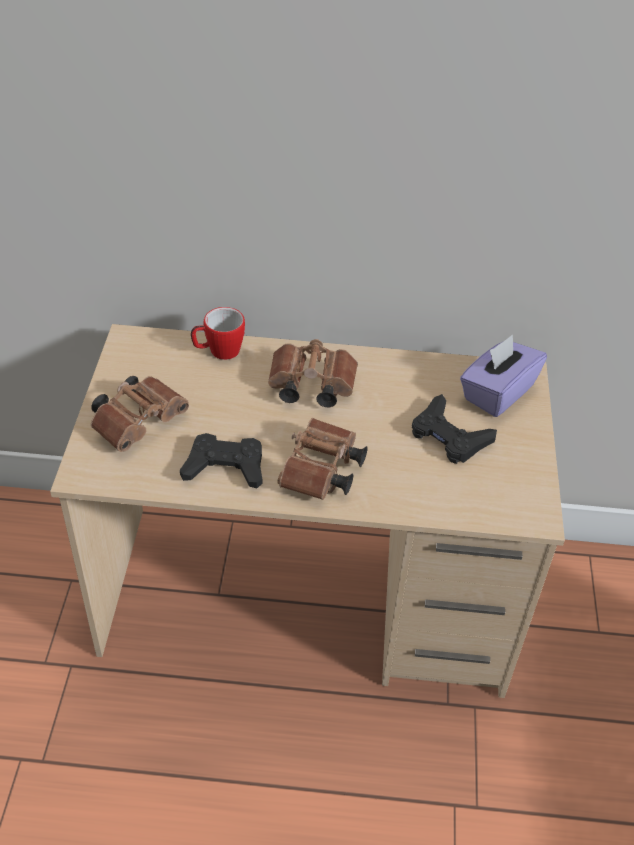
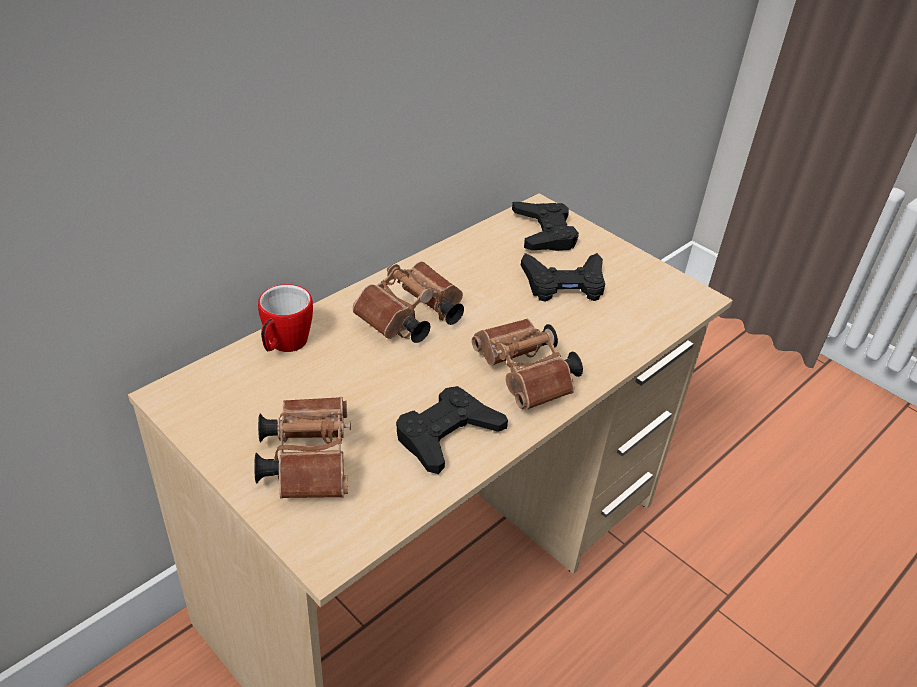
camera: 50 degrees left, 5 degrees down
purple tissue box [460,334,547,417] -> black game controller [512,202,579,251]

